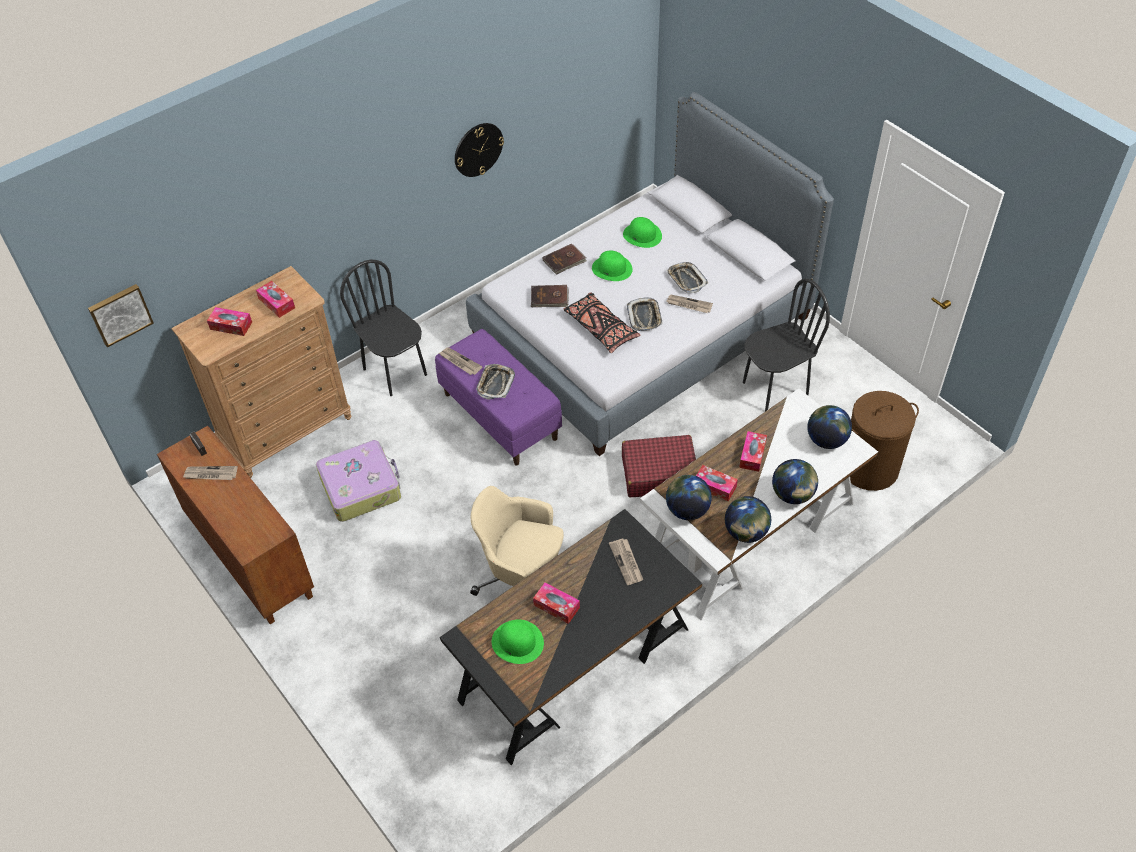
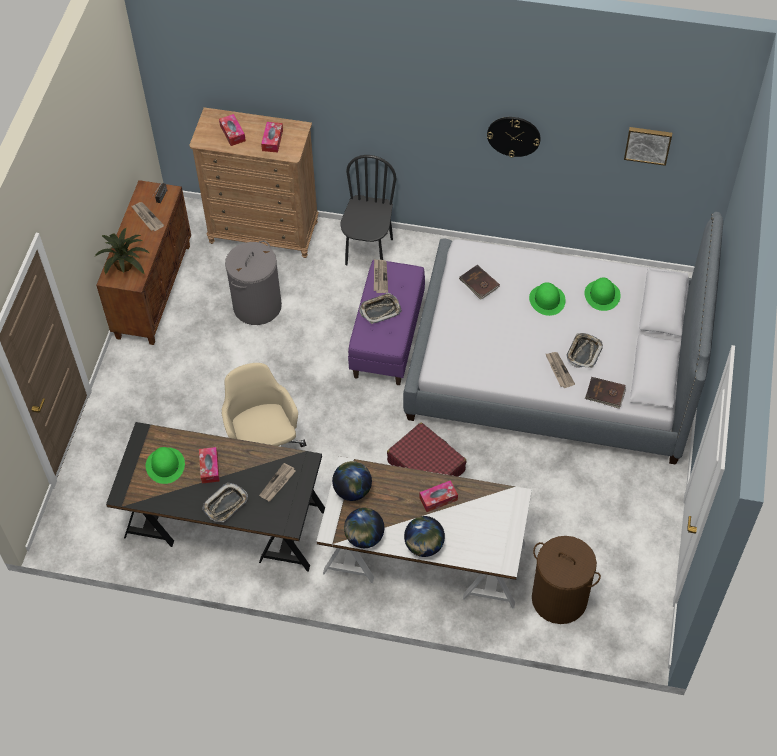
camera: 50 degrees right, 5 degrees up
picture [88,284,154,348] -> picture moved to [624,127,672,166]
suitcase [316,440,401,522] -> grey laundry basket [225,240,282,325]
brown book [542,244,587,275] -> brown book moved to [585,377,626,409]
black pillow [564,292,640,353] -> none
tray [627,297,663,331] -> tray moved to [202,483,248,522]
tissue box [696,465,738,501] -> none
black chair [743,279,830,411] -> none
globe [807,405,852,449] -> none
none -> potted plant [95,228,149,275]

